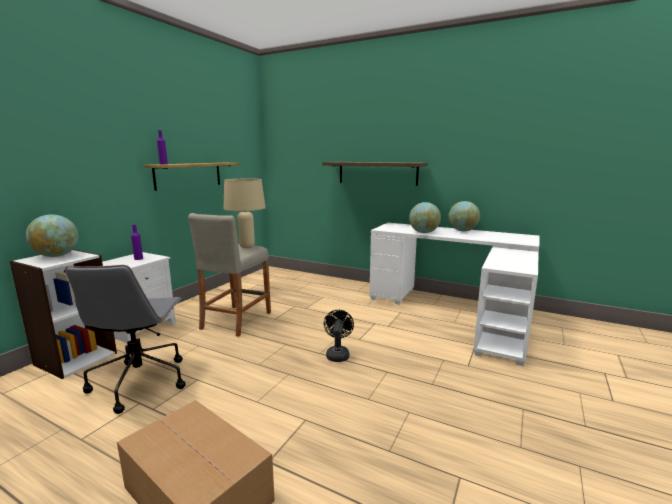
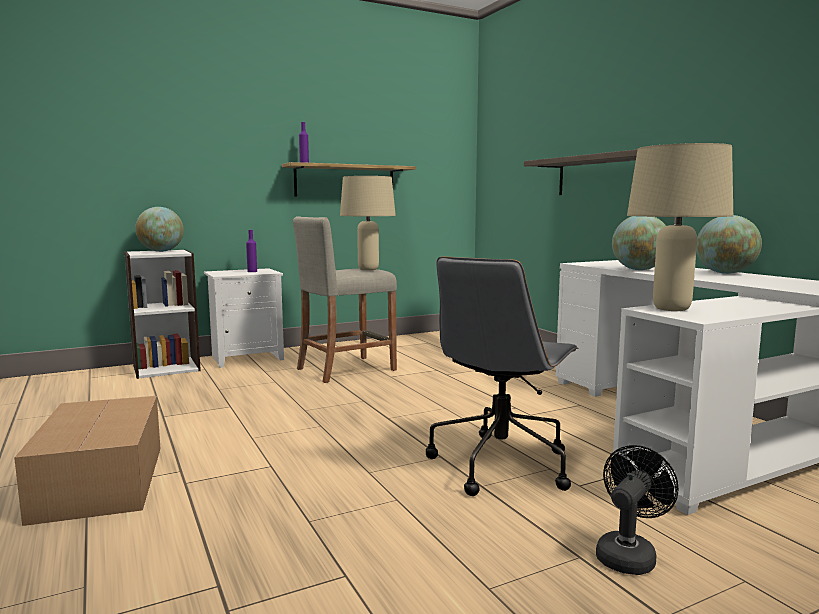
camera: 35 degrees right, 5 degrees down
grey office chair [65,265,186,414] -> grey office chair moved to [426,257,579,496]
black fan [324,310,354,362] -> black fan moved to [596,445,679,575]
none -> beige table lamp [627,143,733,311]

